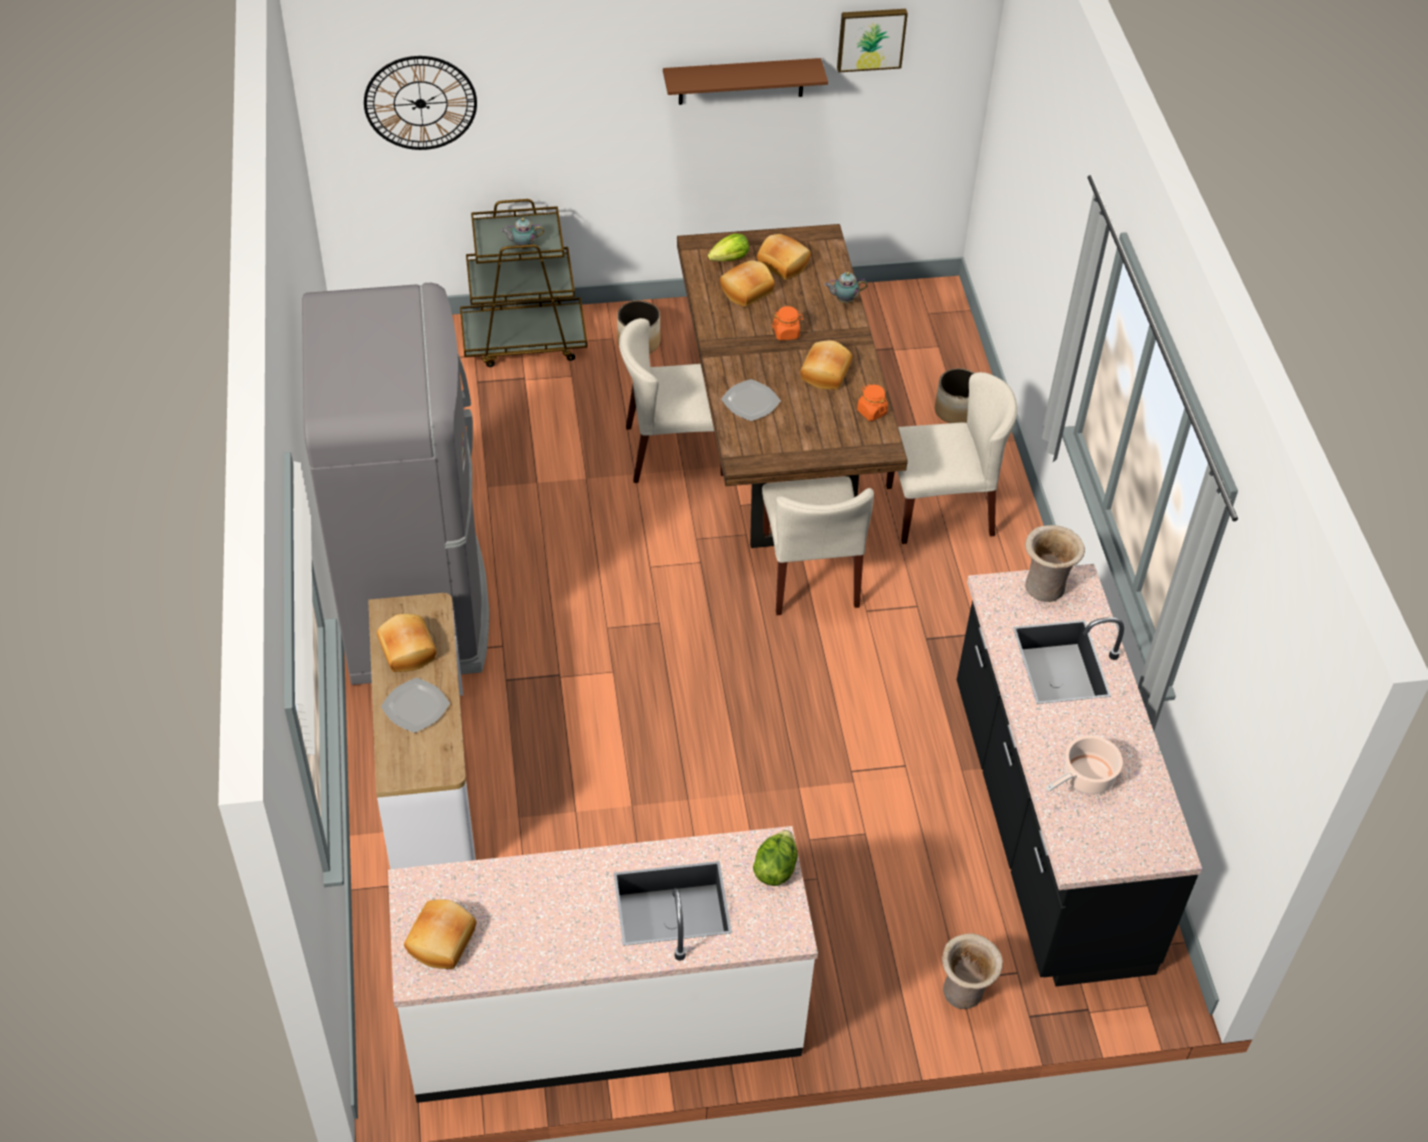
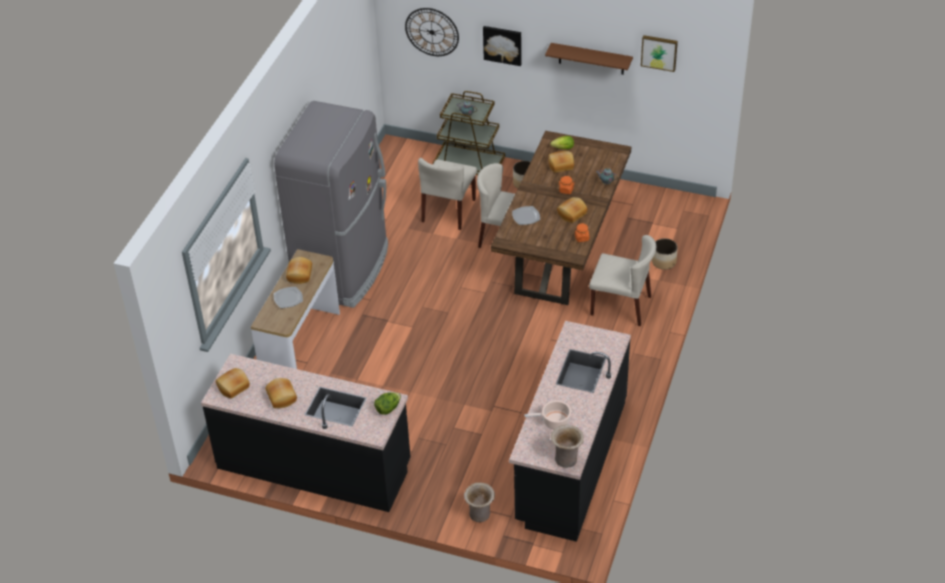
camera: 30 degrees right, 5 degrees down
white counter [388,826,818,1103] -> black counter [201,354,411,512]
bread [757,234,811,280] -> bread moved to [266,378,297,408]
beige chair [762,476,874,615] -> beige chair moved to [418,158,477,230]
beige vase [1025,525,1085,602] -> beige vase moved to [551,425,584,468]
none -> picture [483,26,522,66]

